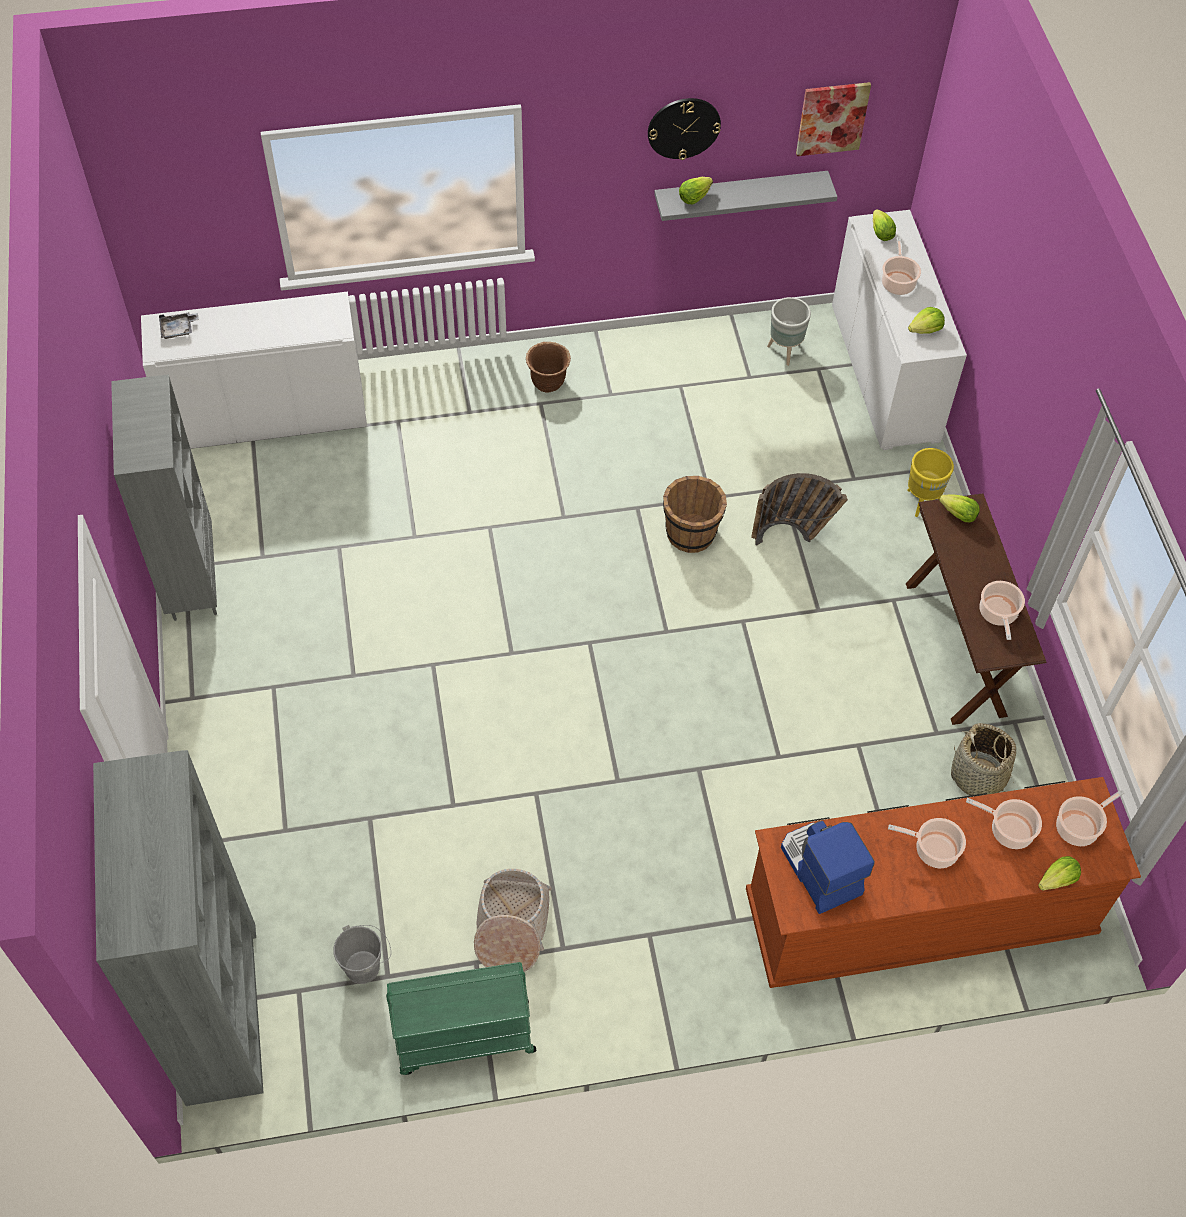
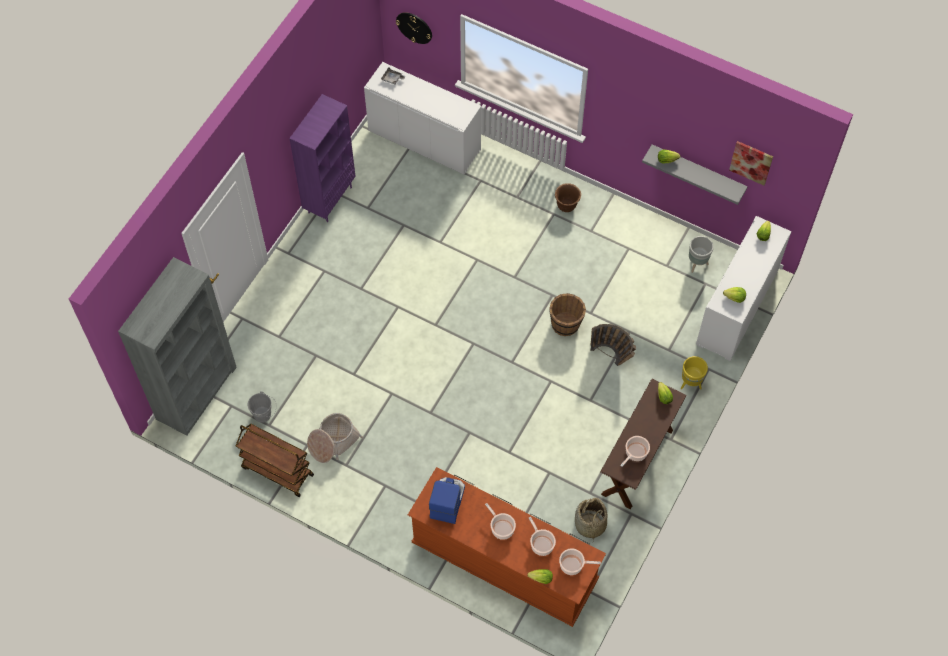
camera: 40 degrees right, 5 degrees up
grey bookcase [111,374,217,621] -> purple bookcase [289,94,356,222]
green cart [386,962,536,1075] -> brown cart [236,424,314,497]
wall clock [648,98,721,160] -> wall clock moved to [396,12,432,44]
cooking pot [882,237,921,295] -> none

